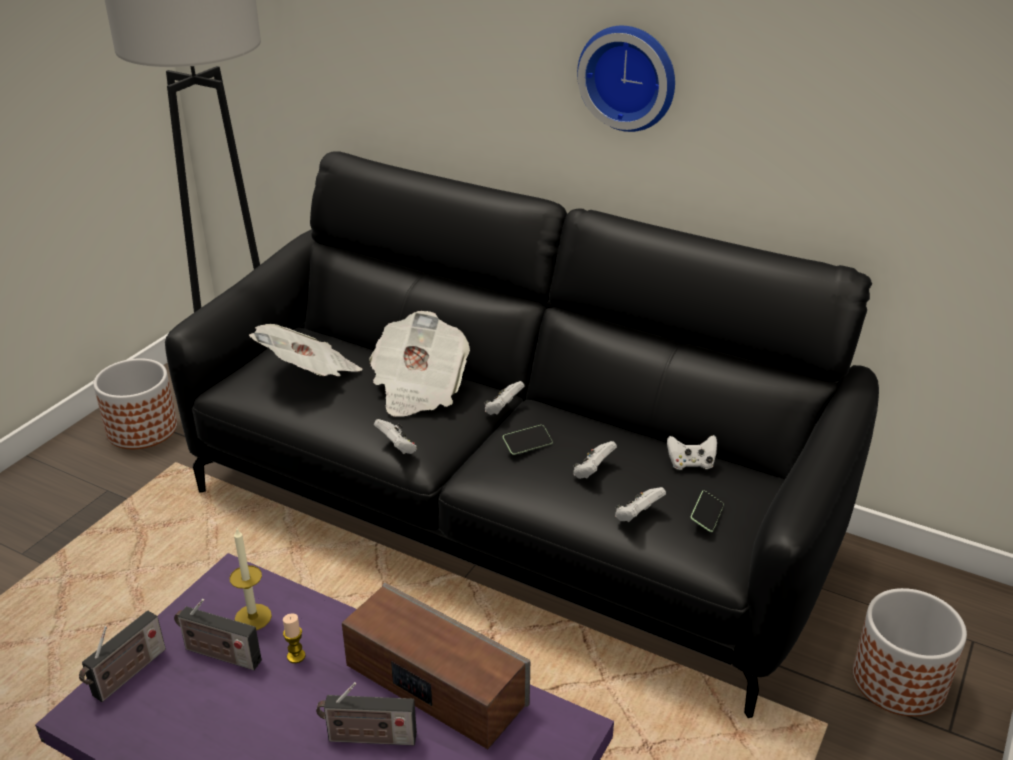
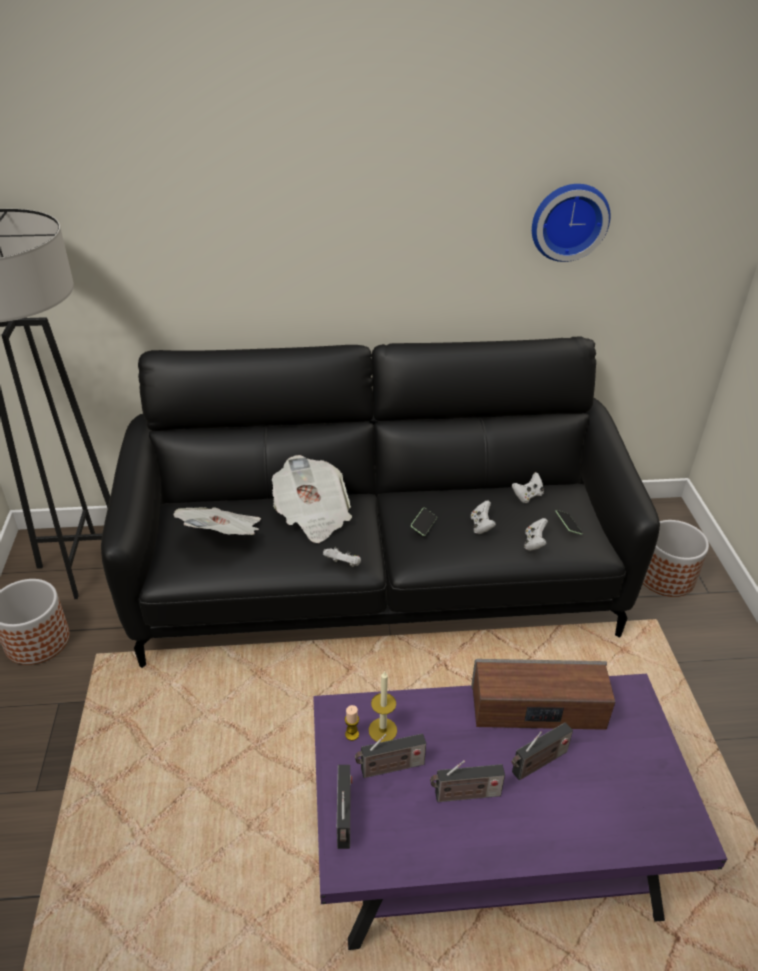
camera: 35 degrees left, 5 degrees up
candle [283,613,306,663] -> candle moved to [345,705,359,741]
white game controller [484,381,525,415] -> none
wall clock [577,26,675,132] -> wall clock moved to [532,184,610,262]
none -> radio [430,760,505,802]

